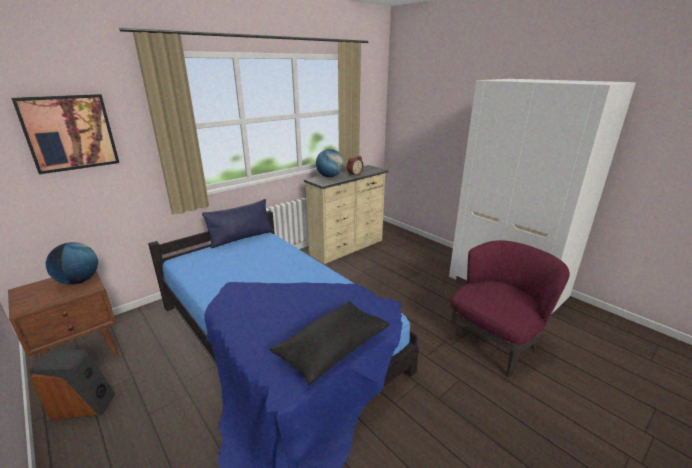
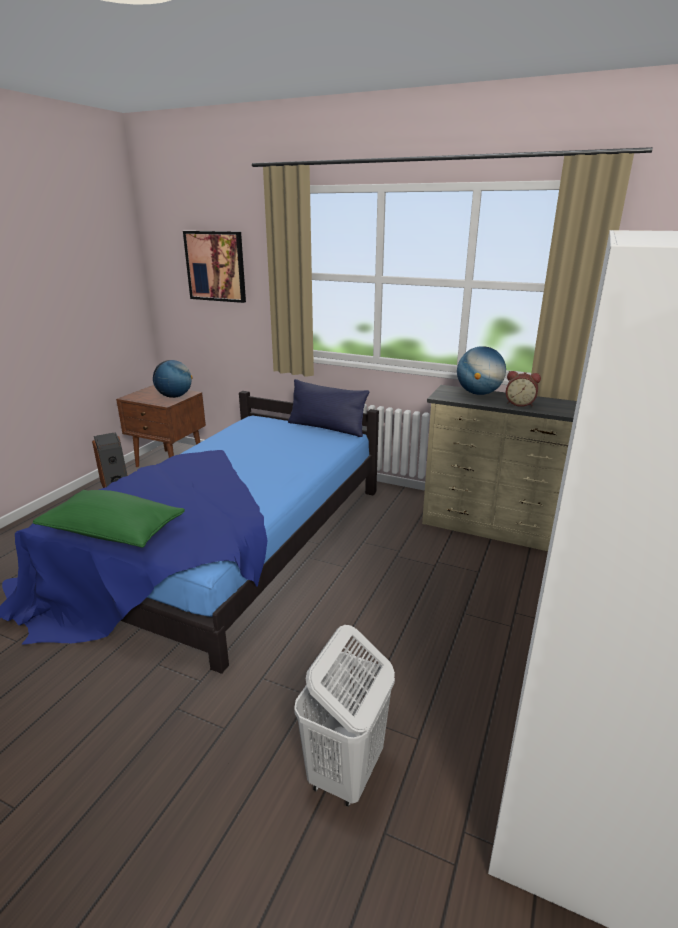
camera: 65 degrees right, 0 degrees up
black pillow [270,301,389,385] -> green pillow [33,490,185,548]
purple armchair [450,240,570,377] -> white laundry basket [294,625,395,807]

